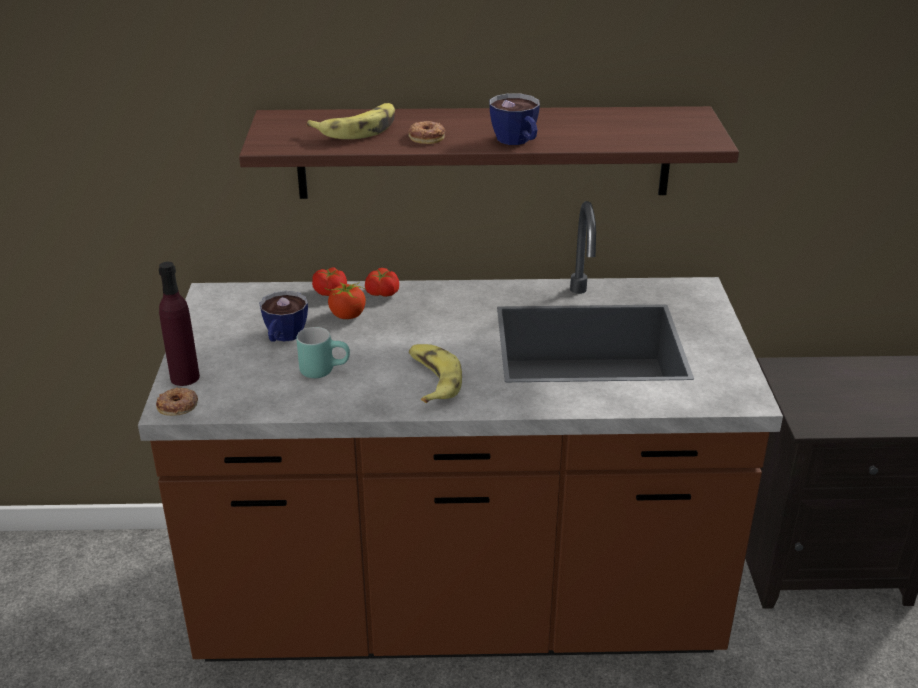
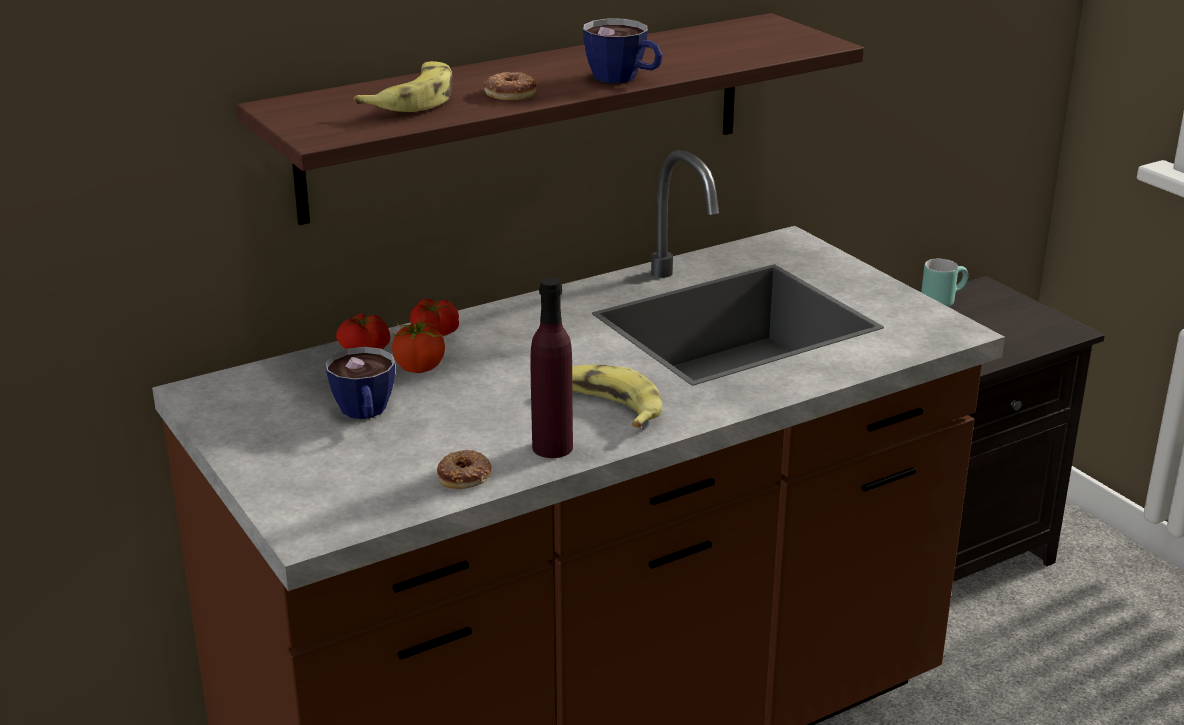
camera: 30 degrees left, 5 degrees down
donut [156,387,198,416] -> donut moved to [437,450,492,489]
purple bottle [159,262,200,386] -> purple bottle moved to [530,277,573,458]
turquoise mug [296,327,350,378] -> turquoise mug moved to [921,259,968,307]

